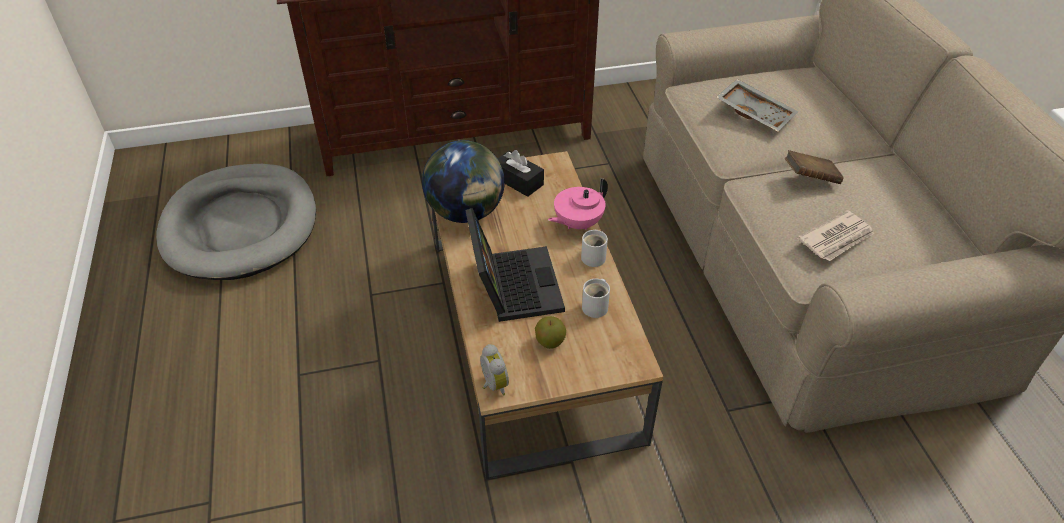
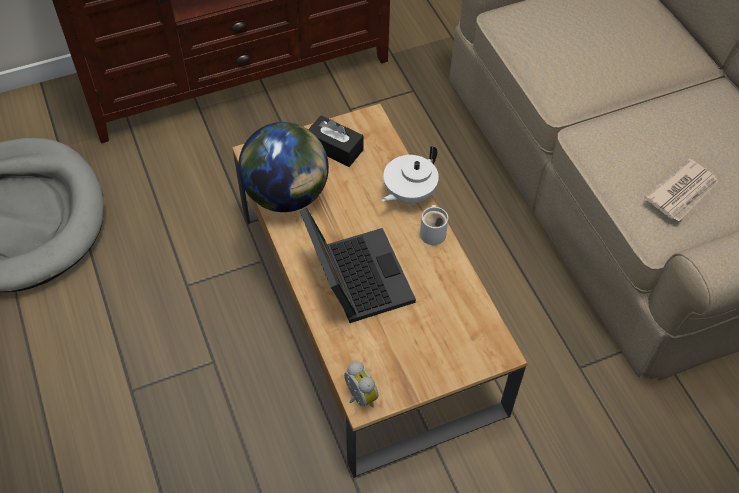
camera: 10 degrees left, 10 degrees up
apple [535,316,566,349] -> none
pink teapot [548,178,608,230] -> white teapot [381,146,439,204]
white mug [582,279,610,318] -> none
grey tray [716,79,798,132] -> none
brown book [785,150,844,184] -> none

